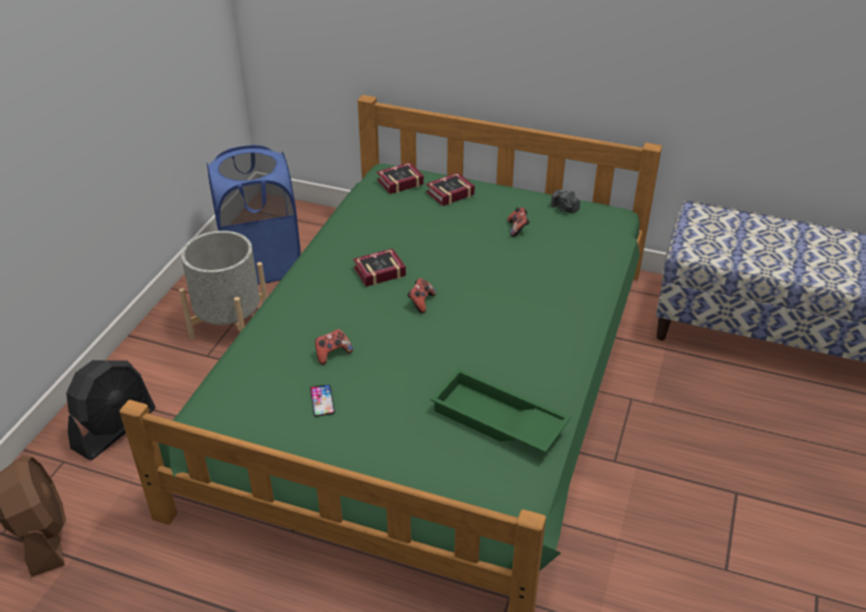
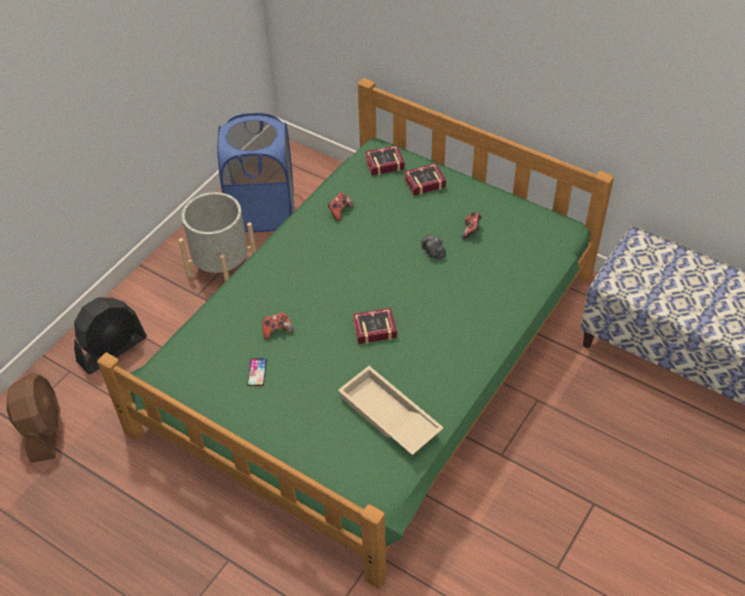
camera: 15 degrees right, 10 degrees up
book [353,248,406,287] -> book moved to [352,308,397,344]
game controller [407,278,436,314] -> game controller moved to [328,192,354,221]
green tray [431,368,571,453] -> beige tray [338,366,444,455]
camera [551,189,580,213] -> camera moved to [421,234,446,259]

